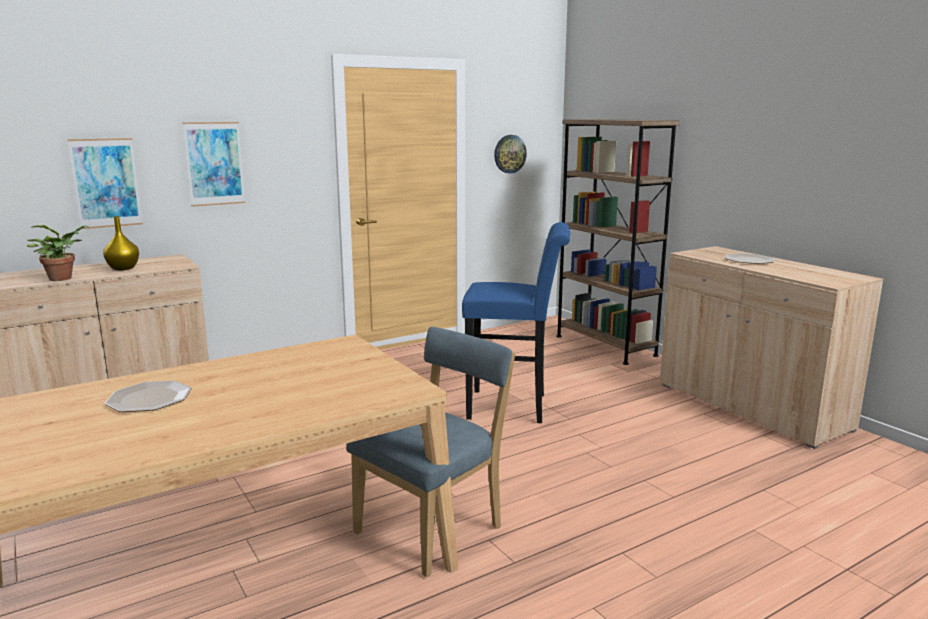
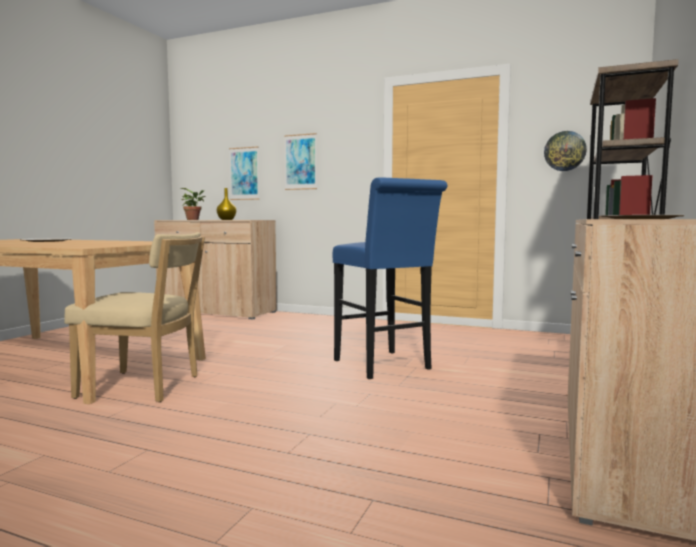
camera: 55 degrees right, 10 degrees down
blue chair [346,327,515,577] -> beige chair [64,232,205,402]

